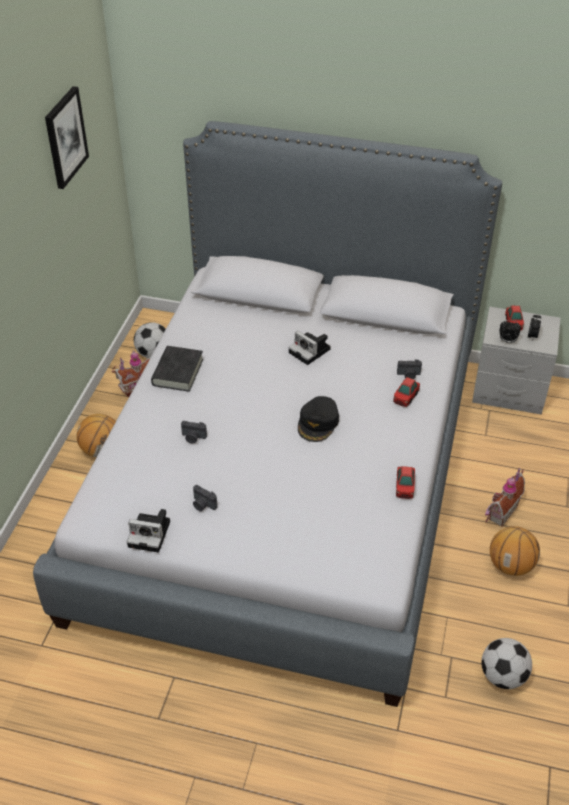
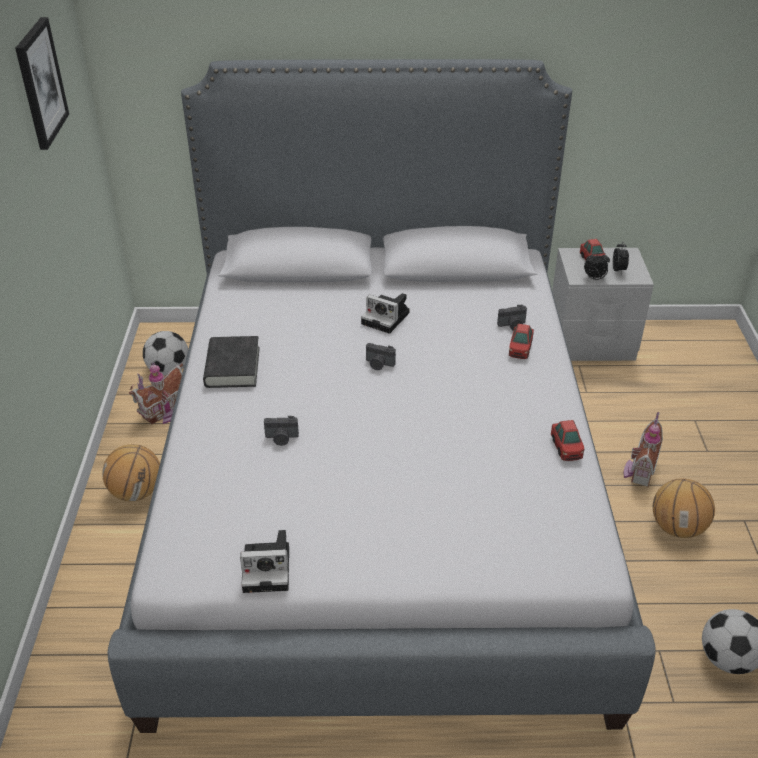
camera: 15 degrees left, 5 degrees down
camera [193,485,217,511] -> camera moved to [366,343,396,370]
black cap [298,396,339,442] -> none

